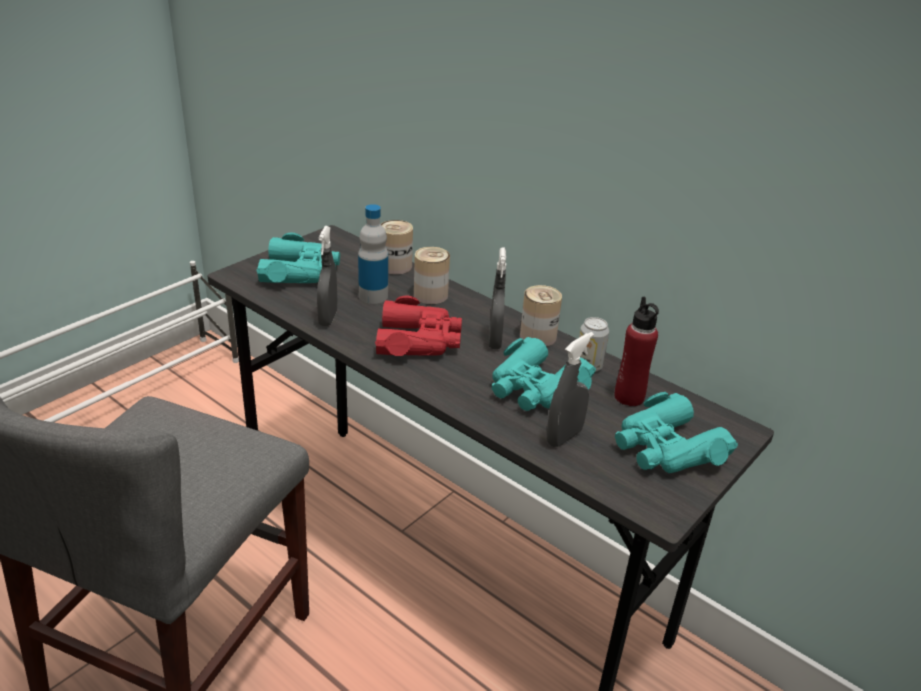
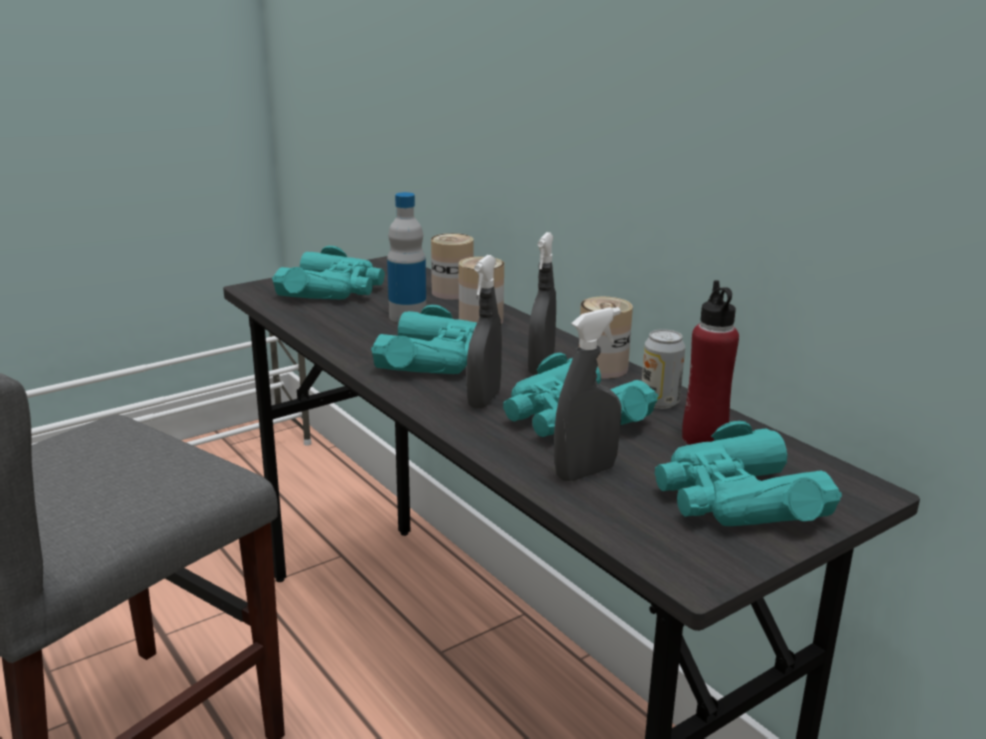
camera: 15 degrees right, 10 degrees down
grey spray bottle [317,226,337,326] -> grey spray bottle moved to [467,255,502,409]
red binoculars [375,296,462,356] -> turquoise binoculars [371,305,477,374]

